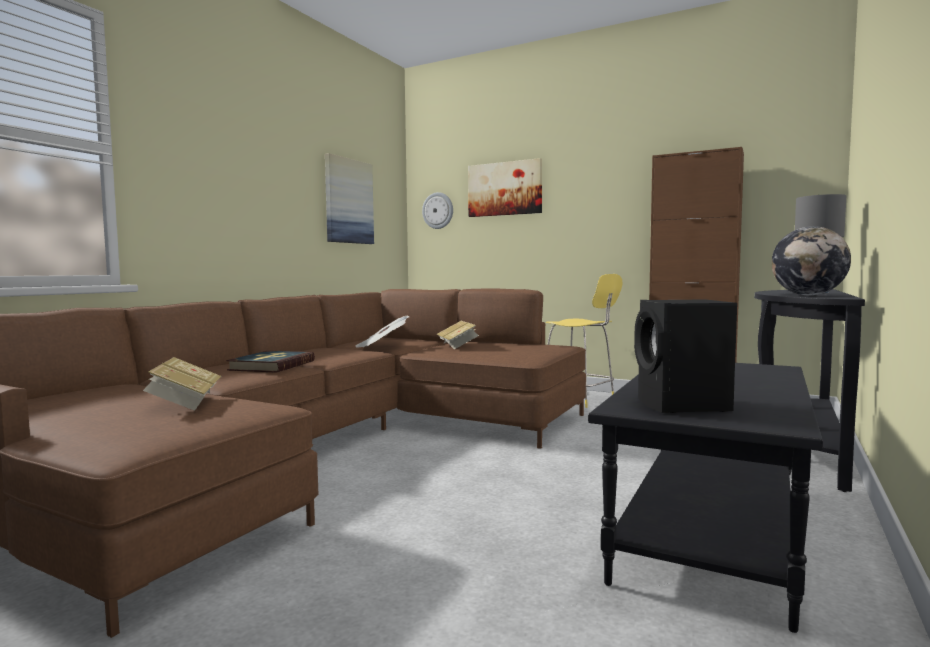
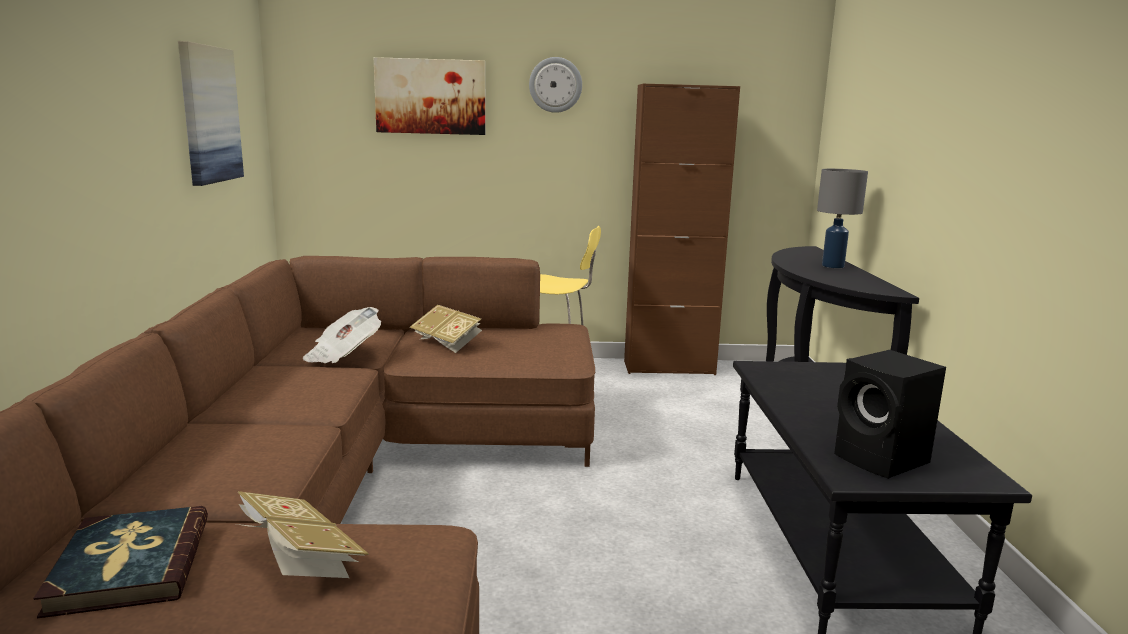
camera: 30 degrees left, 10 degrees up
book [226,351,315,373] -> book moved to [33,506,208,619]
wall clock [422,192,453,229] -> wall clock moved to [529,57,582,113]
globe [771,226,851,295] -> none

